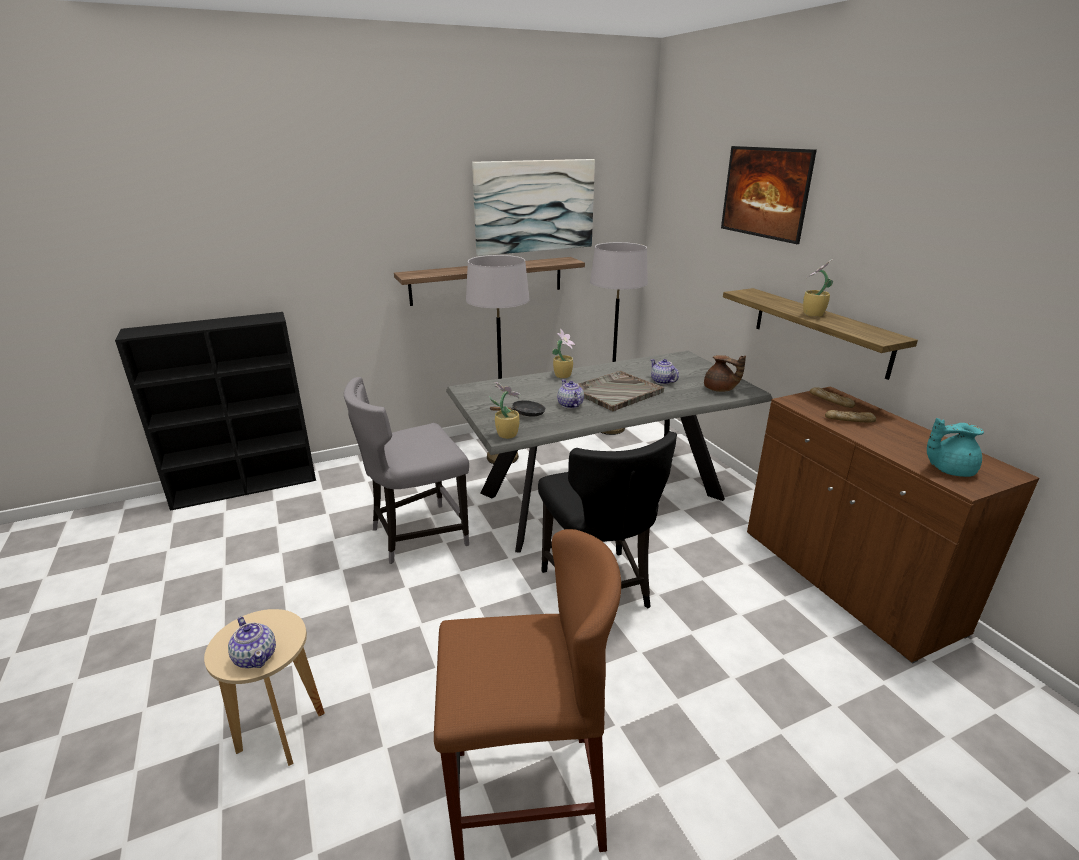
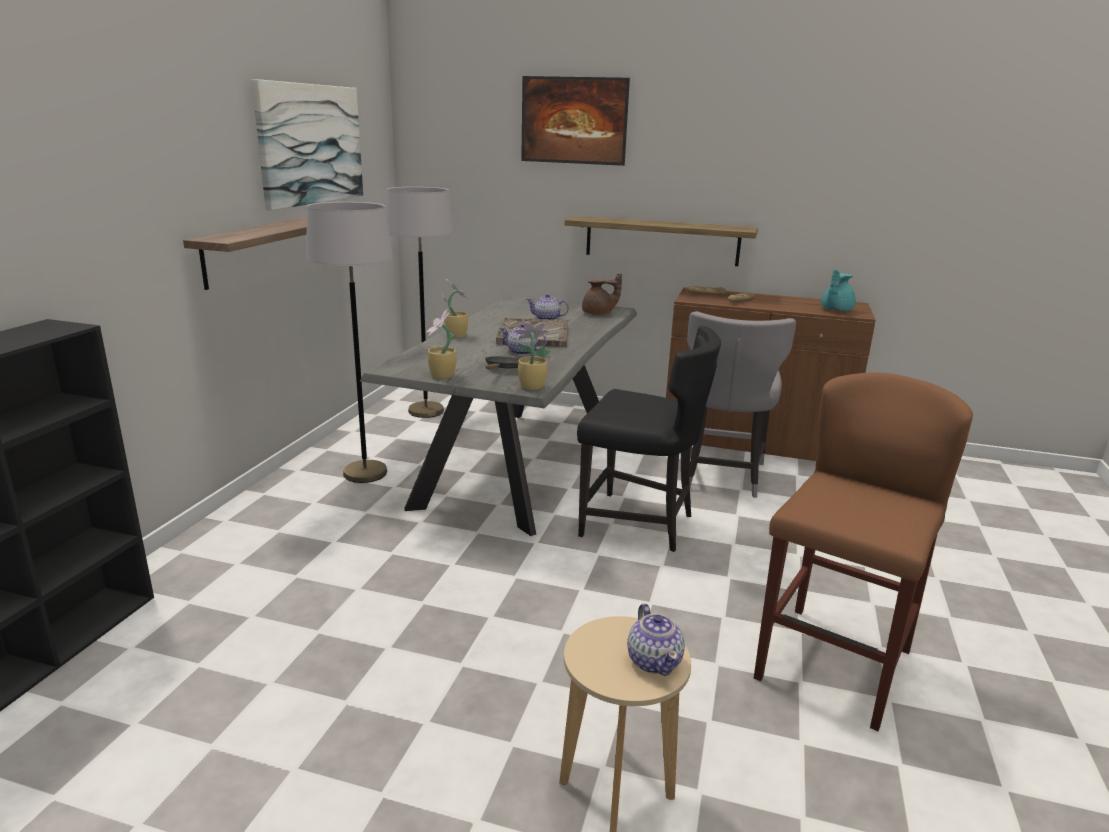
camera: 50 degrees left, 5 degrees down
teapot [228,617,276,668] -> teapot turned 75 degrees clockwise [627,604,685,676]
grey chair [344,377,469,564] -> grey chair moved to [687,311,796,498]
potted plant [803,259,833,317] -> potted plant moved to [426,309,456,379]

